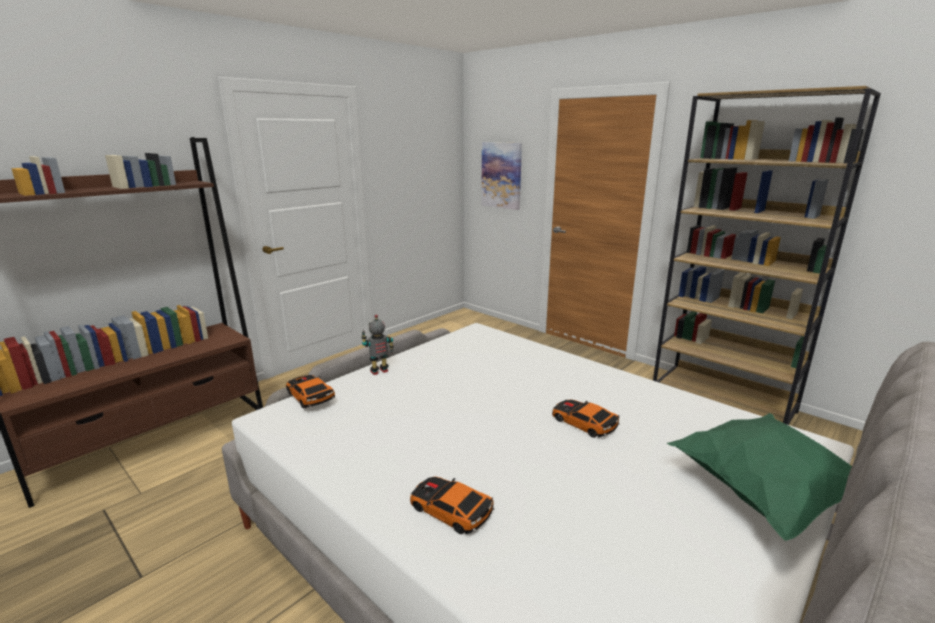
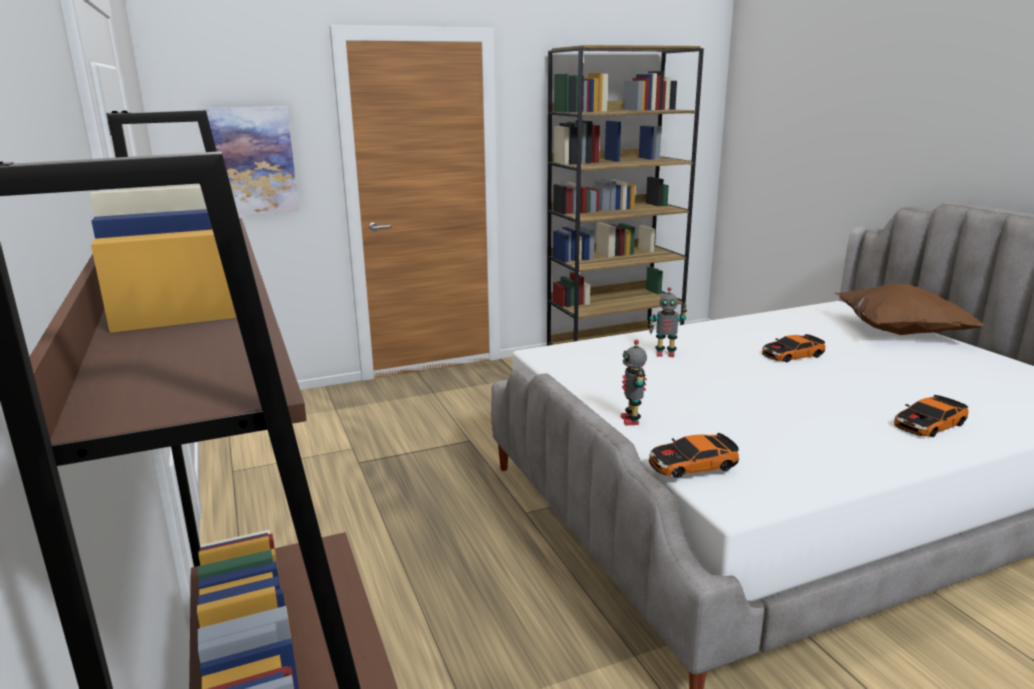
camera: 65 degrees left, 0 degrees up
green pillow [667,413,852,541] -> brown pillow [835,284,986,335]
none -> toy robot [649,287,687,357]

